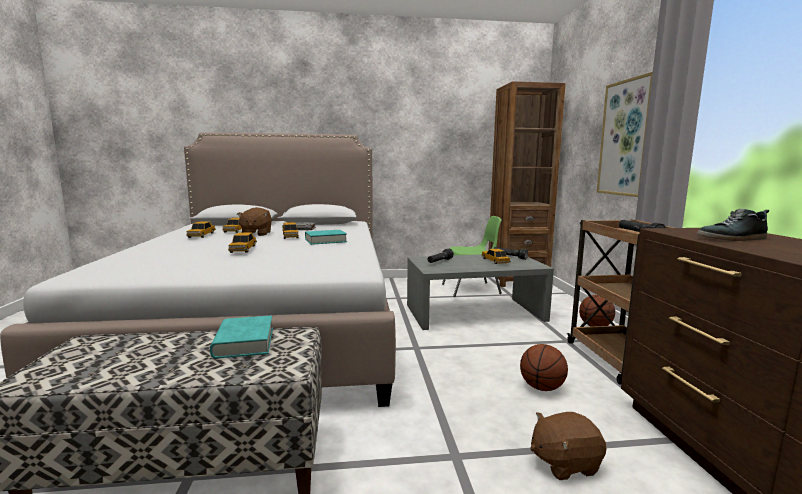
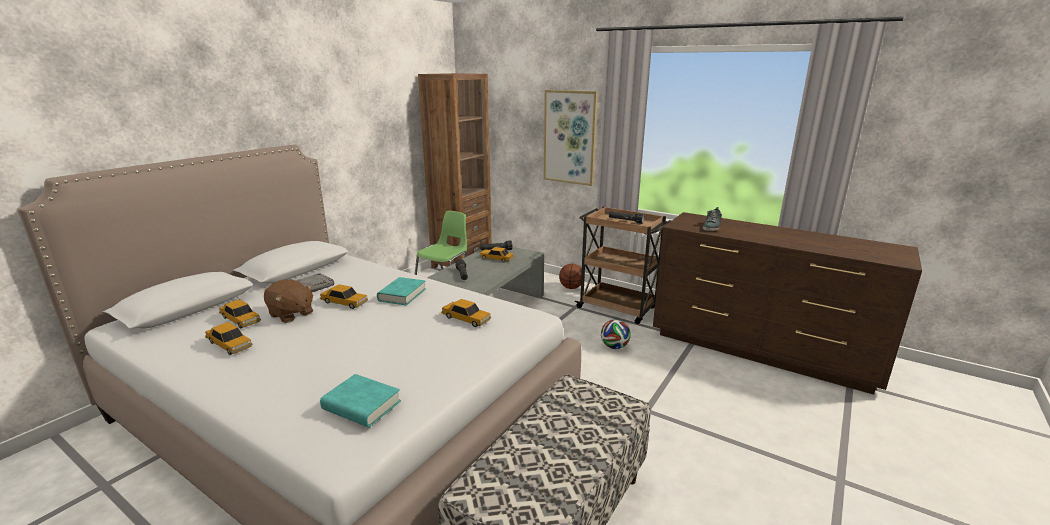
camera: 50 degrees left, 10 degrees up
turquoise book [210,315,273,359] -> turquoise book moved to [320,374,401,427]
toy car [228,233,257,253] -> toy car moved to [441,299,491,327]
basketball [520,344,568,391] -> football [601,319,631,349]
brown plush toy [531,412,607,480] -> none

